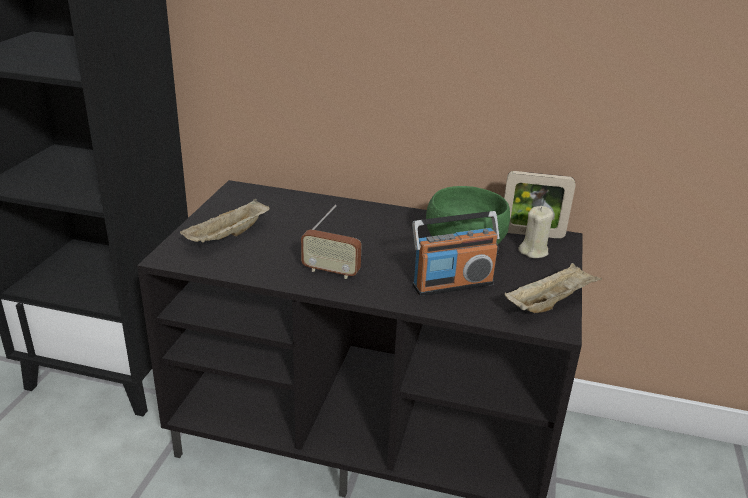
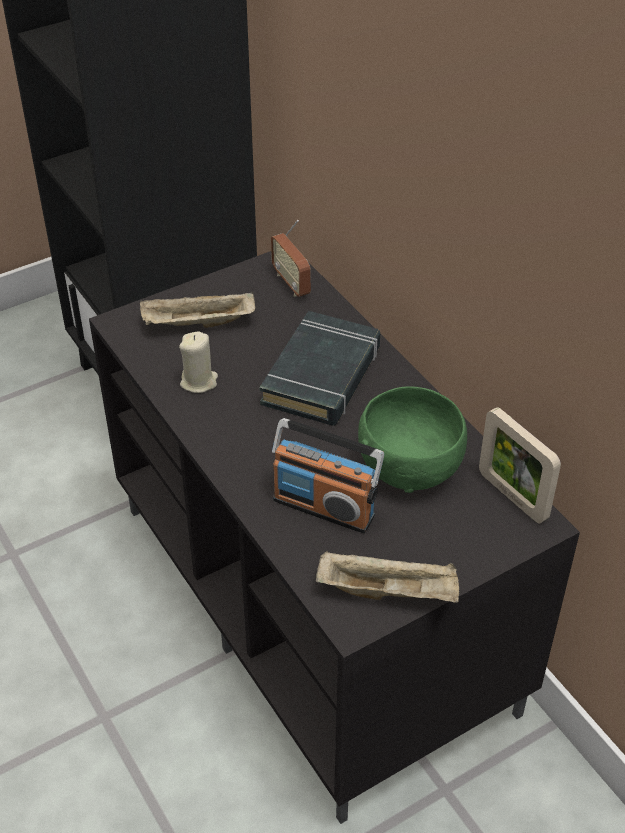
camera: 45 degrees right, 15 degrees up
radio [301,205,362,279] -> radio moved to [271,220,311,297]
beige candle [518,206,553,258] -> beige candle moved to [179,332,218,393]
none -> black book [259,311,380,426]

